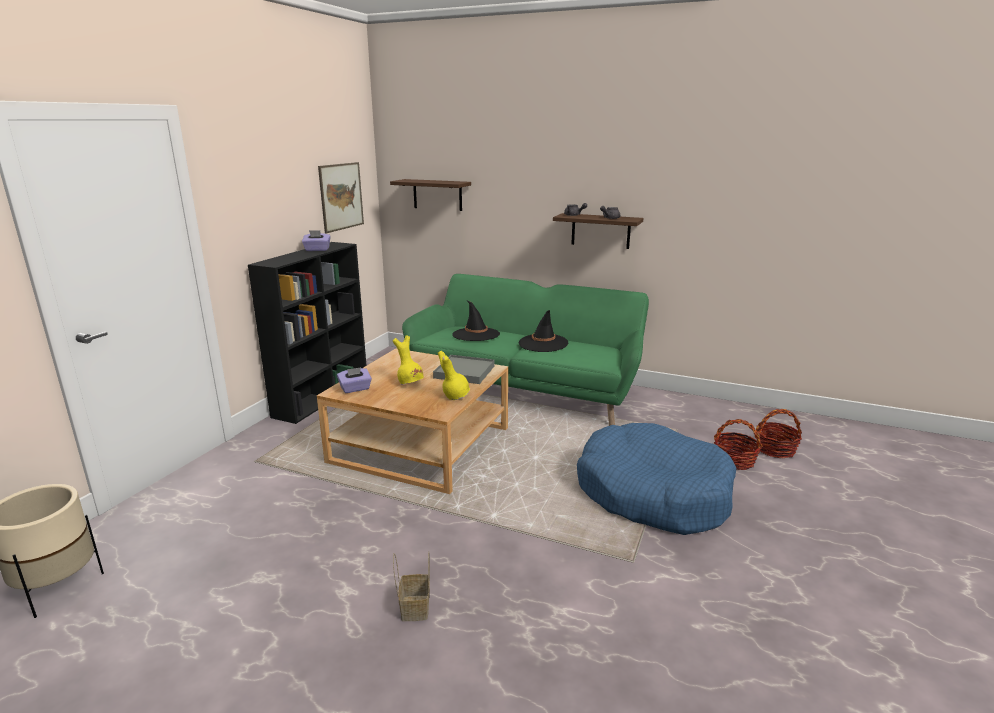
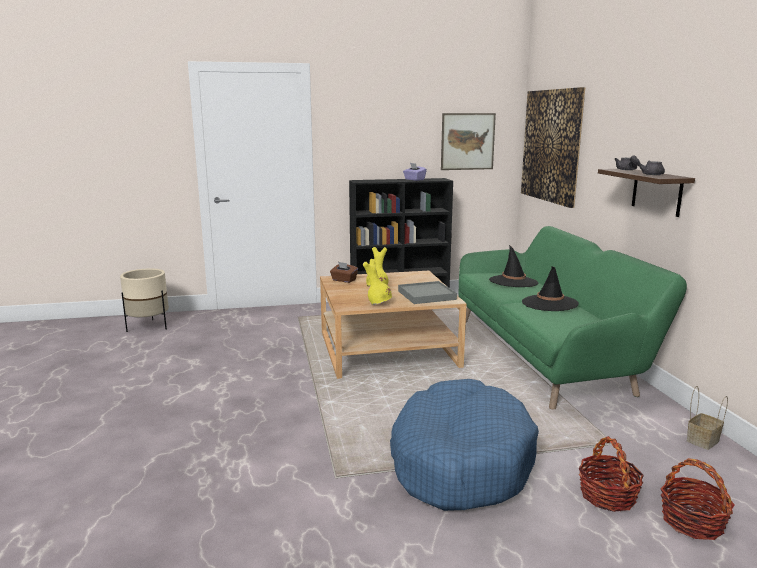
camera: 55 degrees right, 5 degrees down
purple tissue box [337,367,372,393] -> brown tissue box [330,262,358,283]
shelf [390,179,471,211] -> picture [521,87,585,208]
basket [393,552,430,621] -> basket moved to [687,386,728,450]

